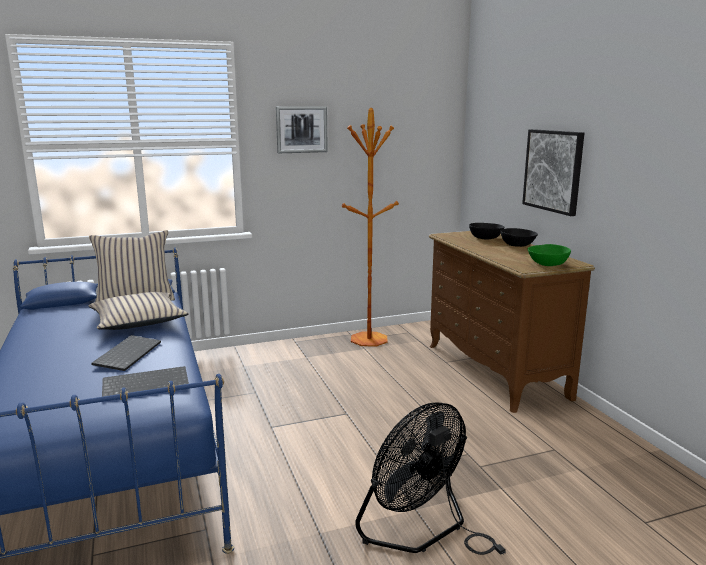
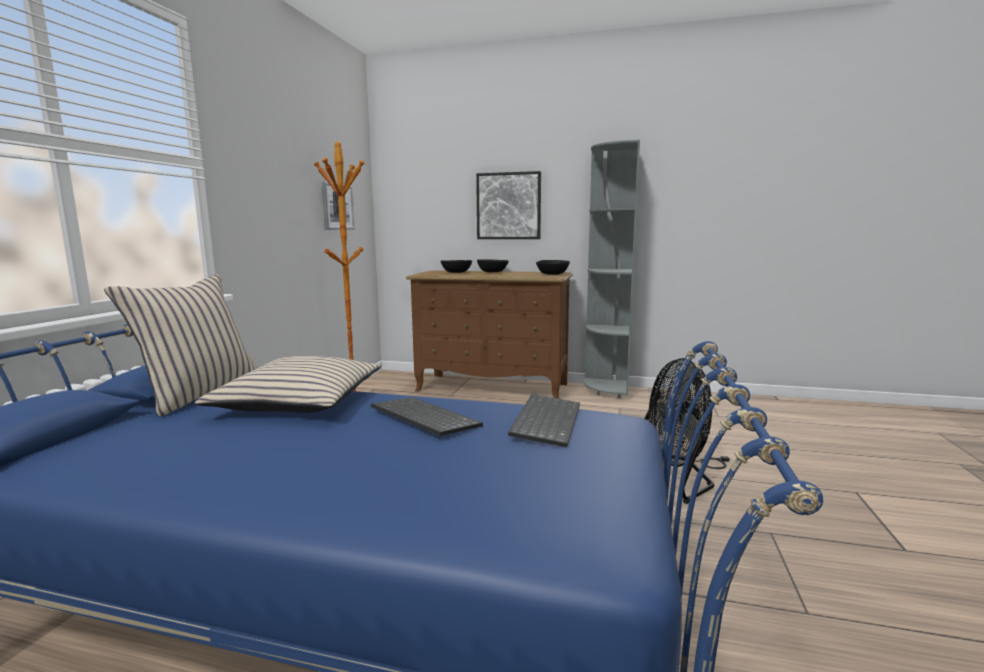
camera: 55 degrees left, 5 degrees down
picture [276,107,328,153] -> picture moved to [321,181,355,230]
green bowl [528,244,571,266] -> black bowl [536,260,570,275]
none -> grey bookcase [584,140,640,399]

